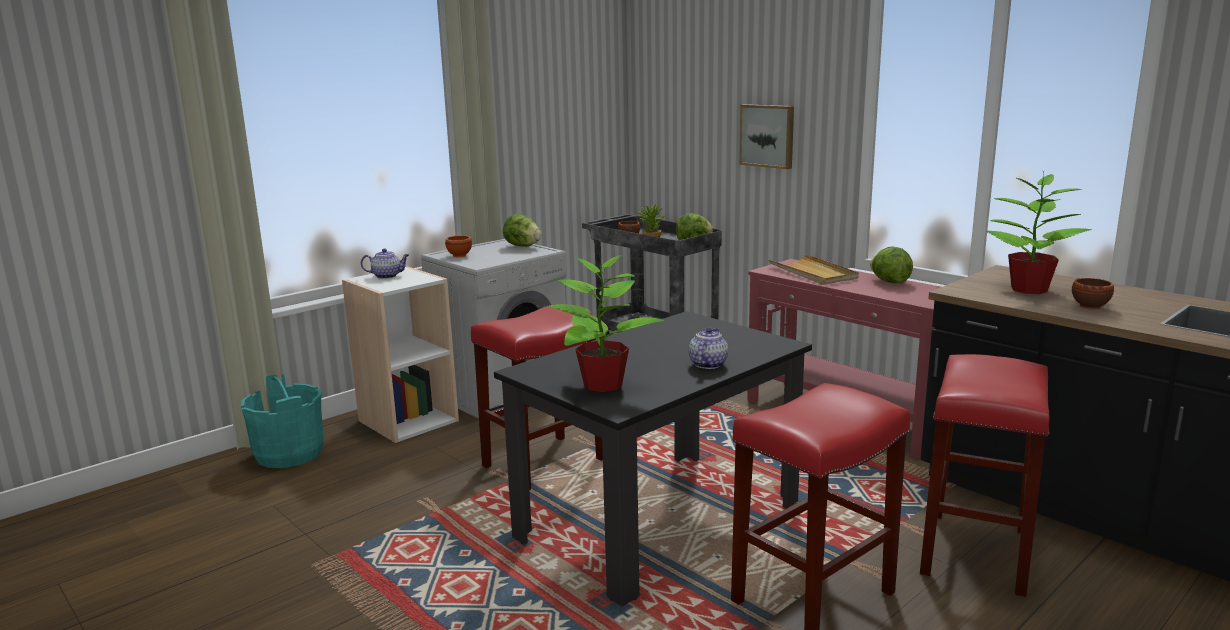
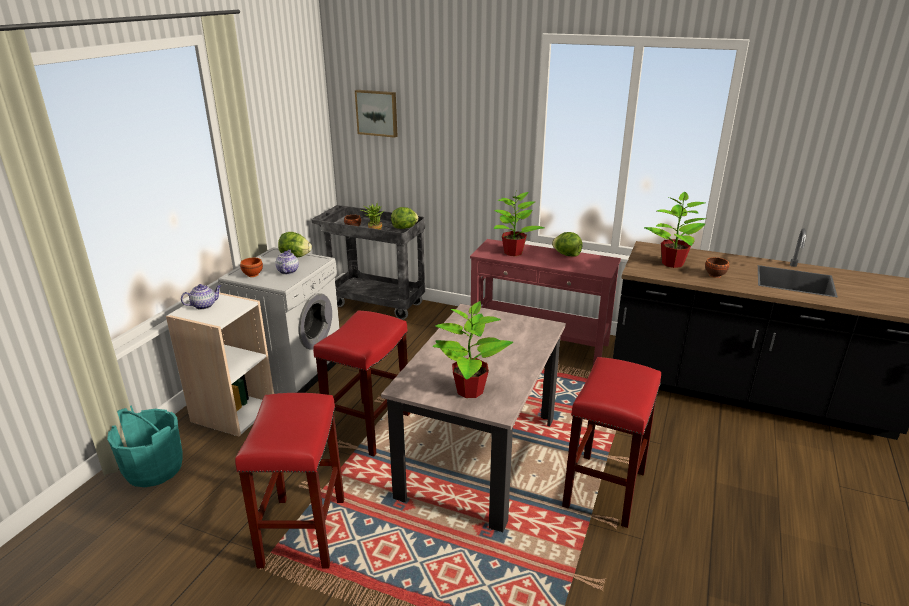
camera: 25 degrees left, 10 degrees up
black dining table [494,311,812,607] -> beige dining table [381,304,566,532]
teapot [689,328,728,369] -> teapot moved to [275,250,299,274]
picture [739,104,794,169] -> picture moved to [355,90,397,138]
beige tray [768,254,859,285] -> potted plant [494,189,544,256]
red stool [920,354,1050,597] -> red stool moved to [235,393,344,569]

